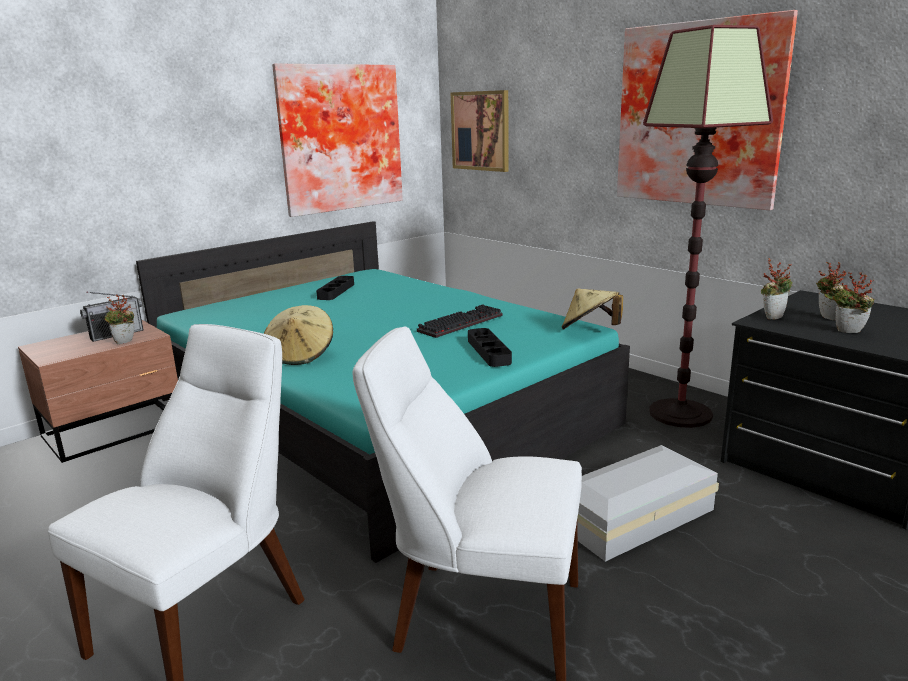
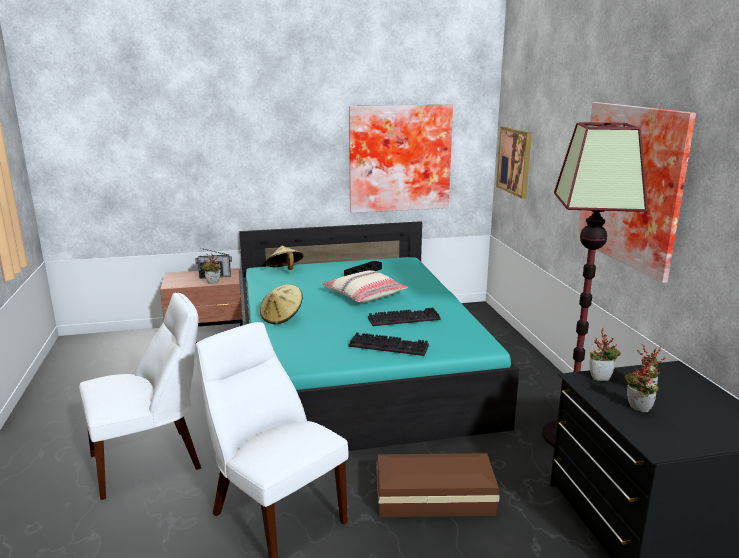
camera: 30 degrees right, 0 degrees up
black tray [468,328,512,367] -> keyboard [349,332,429,356]
beige hat [562,288,623,329] -> beige hat moved to [266,245,303,270]
white storage box [577,445,719,562] -> brown storage box [377,453,500,517]
none -> beige pillow [322,270,408,303]

